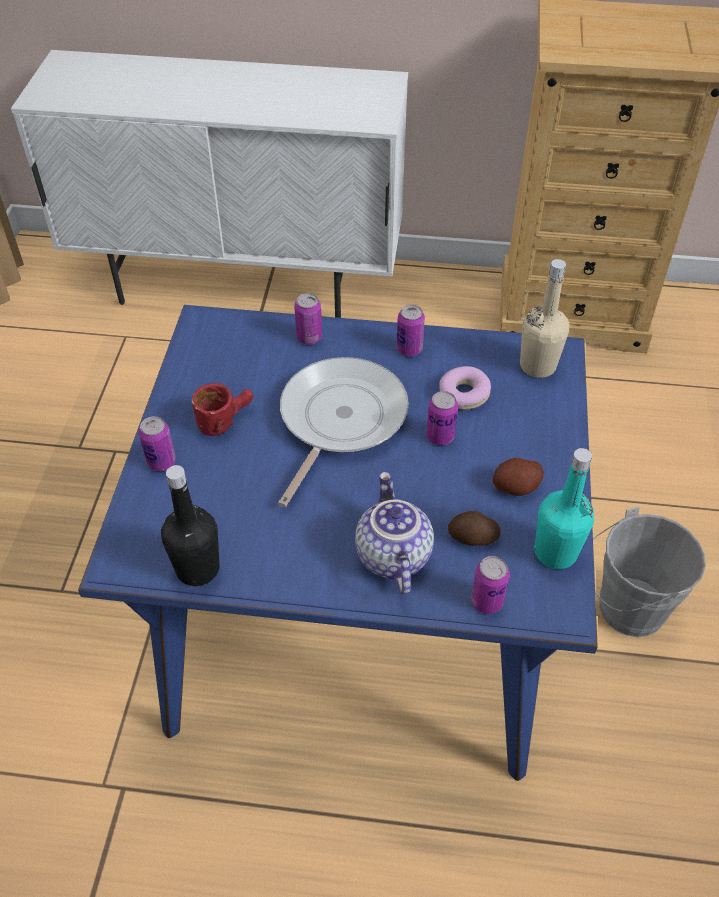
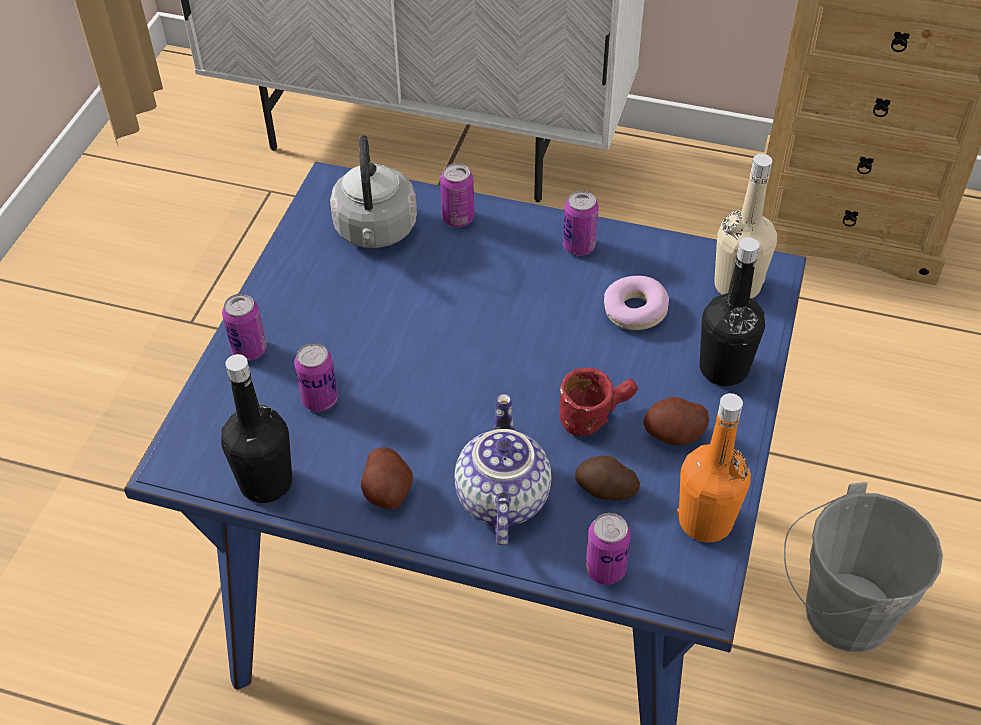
camera: 10 degrees right, 0 degrees up
red mug [192,383,254,436] -> red mug moved to [560,368,638,436]
frying pan [278,357,409,507] -> none
can [426,391,458,445] -> can moved to [294,343,338,411]
turquoise bottle [534,448,594,569] -> orange bottle [677,393,751,543]
none -> grey kettle [330,135,417,248]
none -> potato [361,447,413,510]
none -> black bottle [700,237,765,386]

